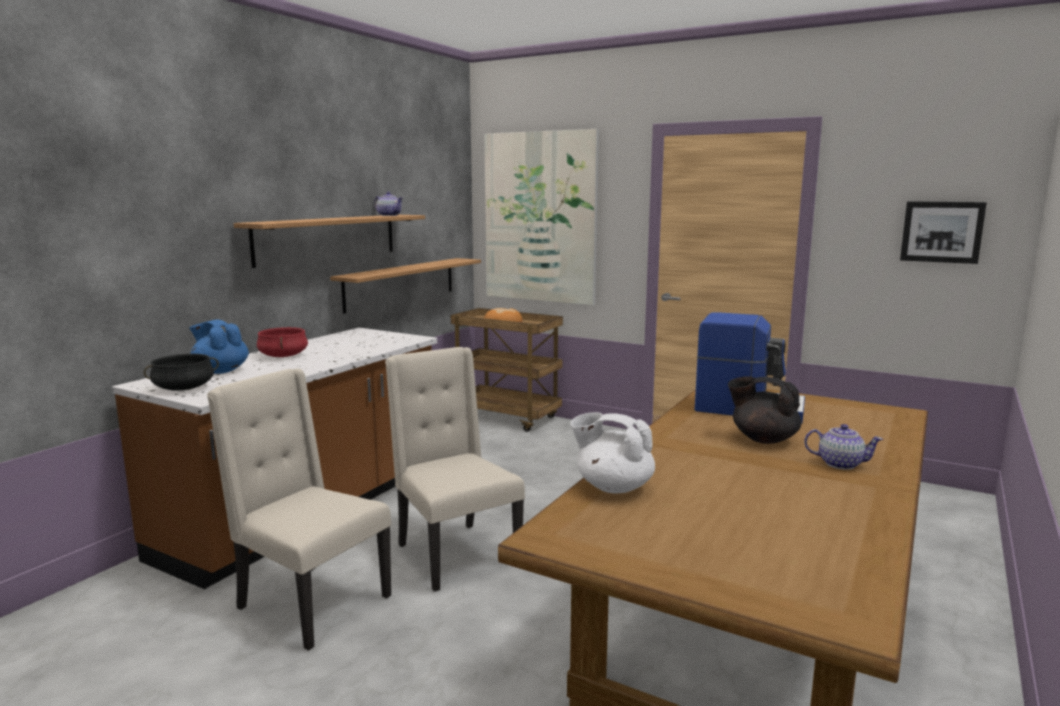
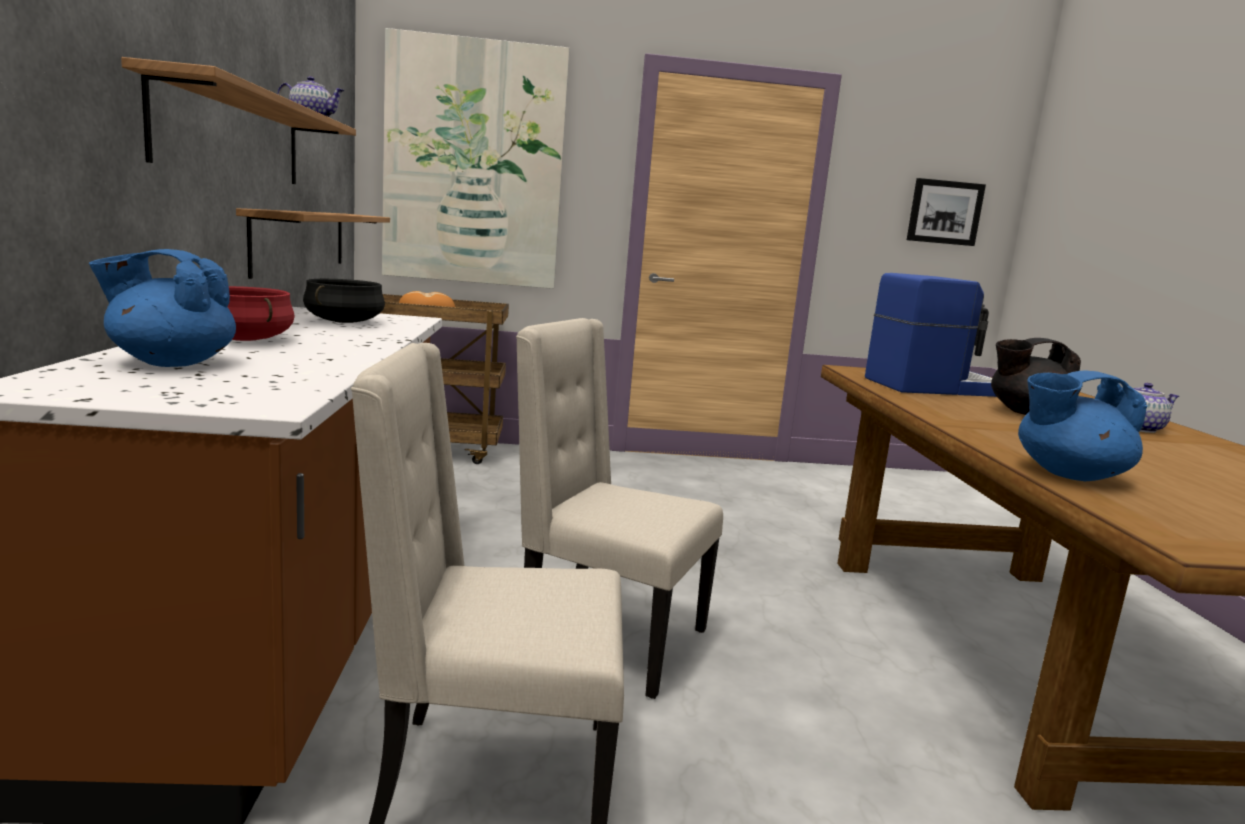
camera: 35 degrees left, 0 degrees up
black cooking pot [144,354,219,391] -> black cooking pot moved to [303,279,385,323]
white teapot [570,412,655,493] -> blue teapot [1018,370,1147,481]

